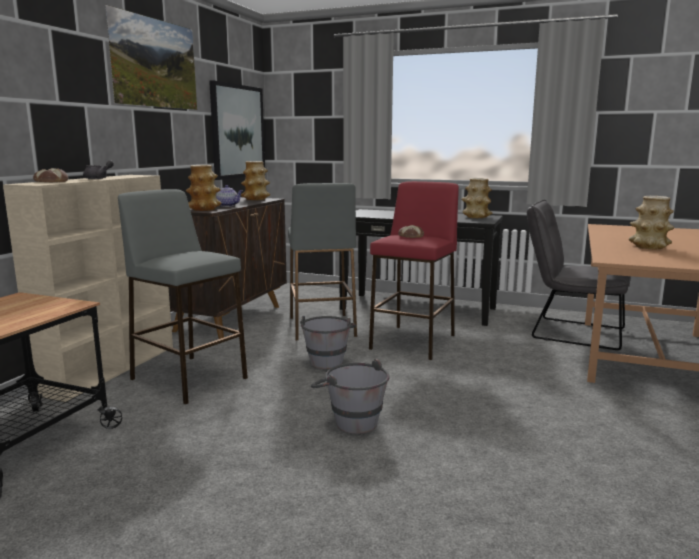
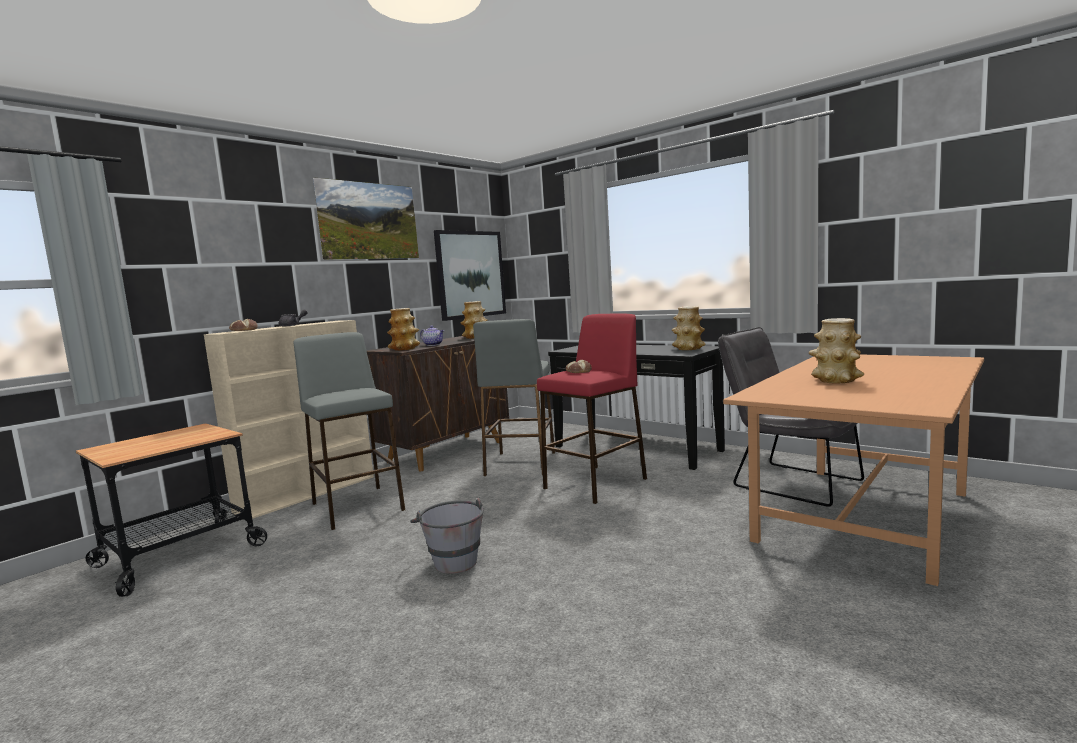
camera: 20 degrees right, 5 degrees down
grey bucket [300,316,356,369] -> none

